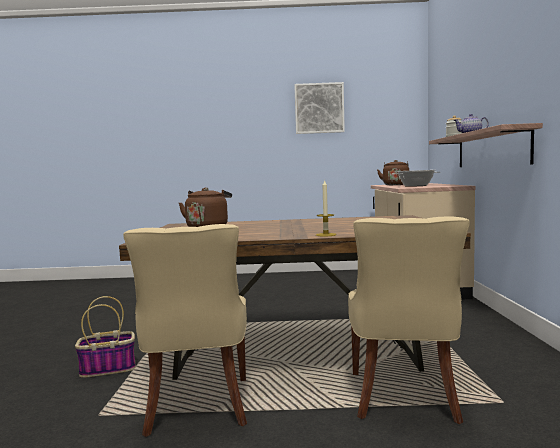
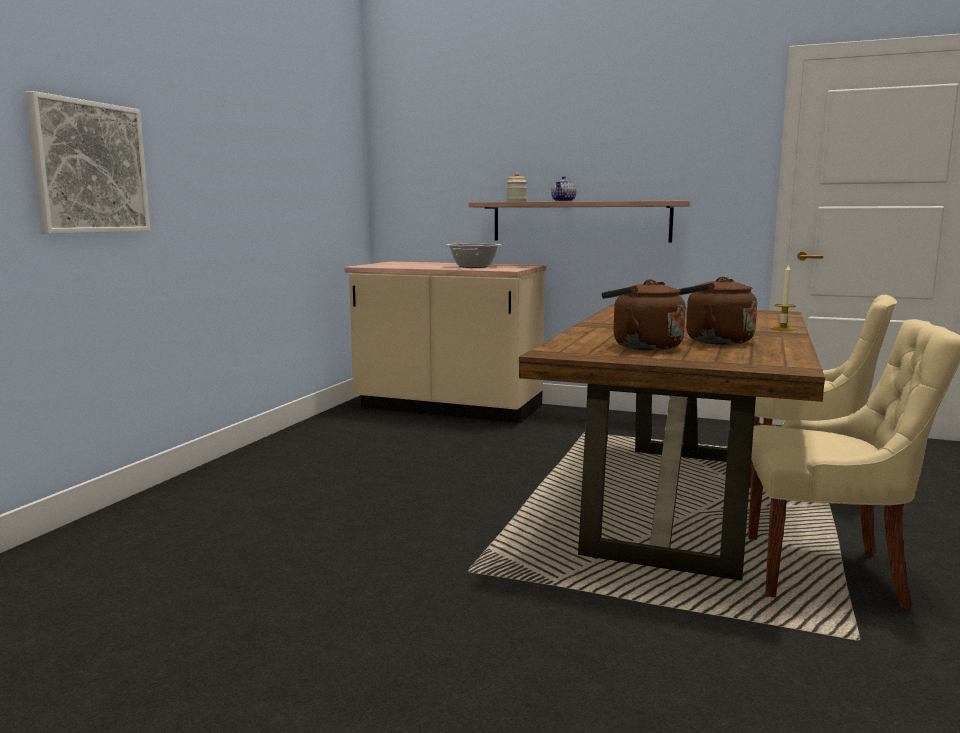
camera: 70 degrees left, 5 degrees up
basket [75,296,136,378] -> none
picture [294,82,345,134] -> picture moved to [25,91,151,234]
brown kettle [377,160,409,185] -> brown kettle moved to [678,277,757,345]

